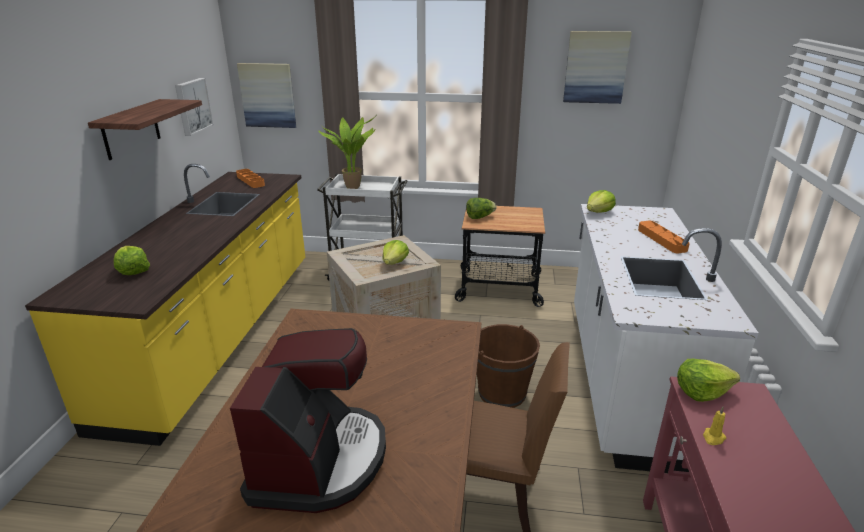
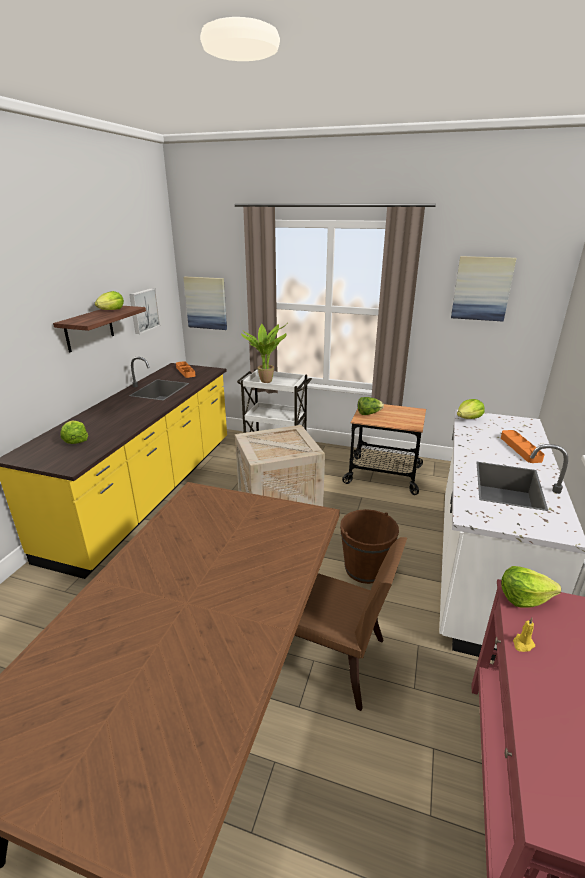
camera: 10 degrees right, 0 degrees up
coffee machine [230,328,386,513] -> none
lettuce [382,240,409,265] -> lettuce moved to [95,291,124,310]

